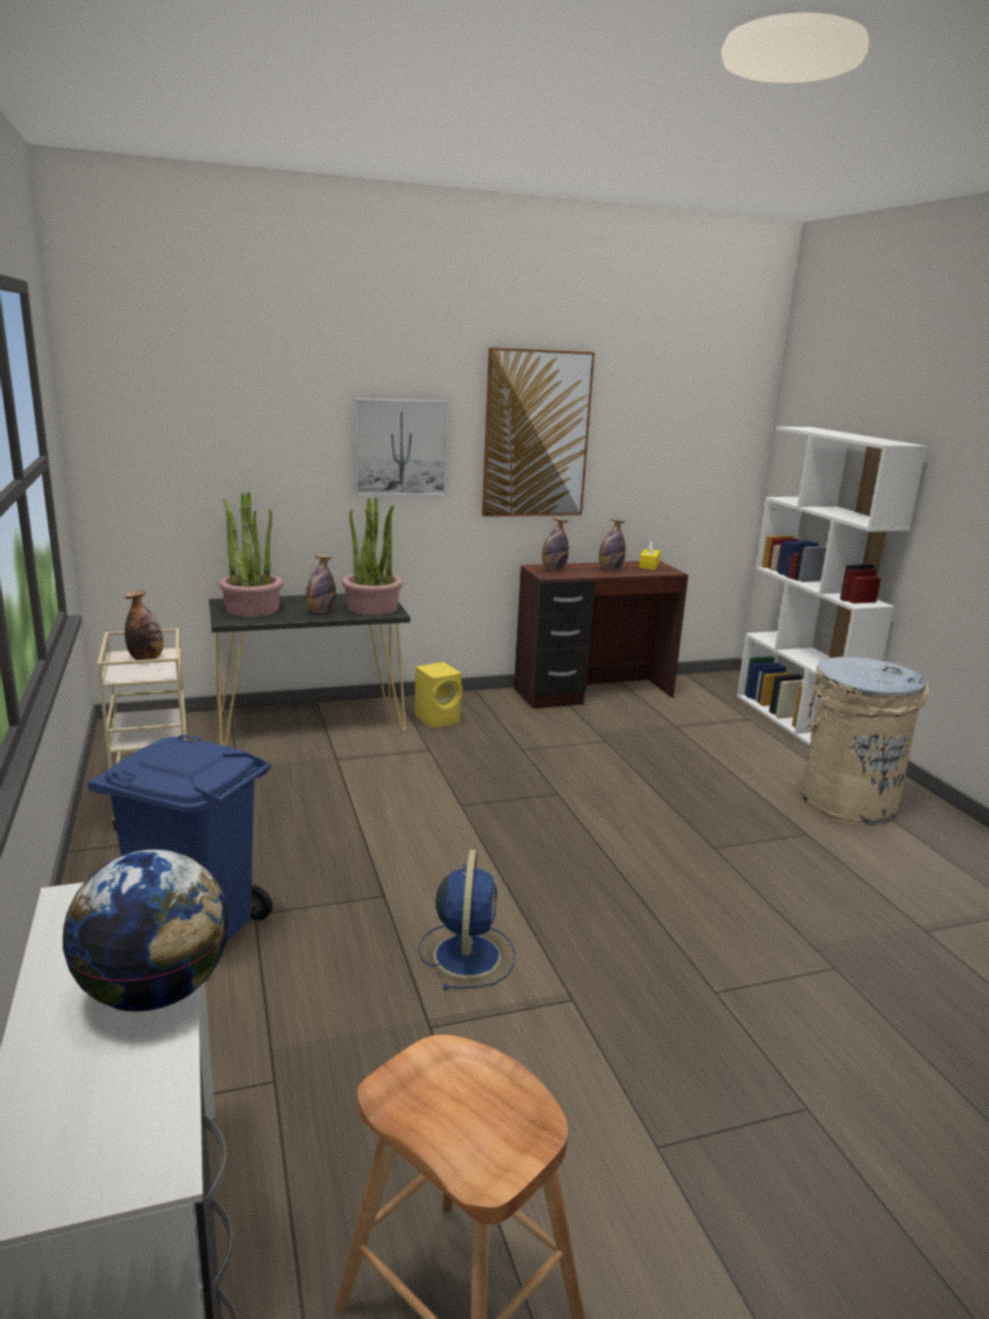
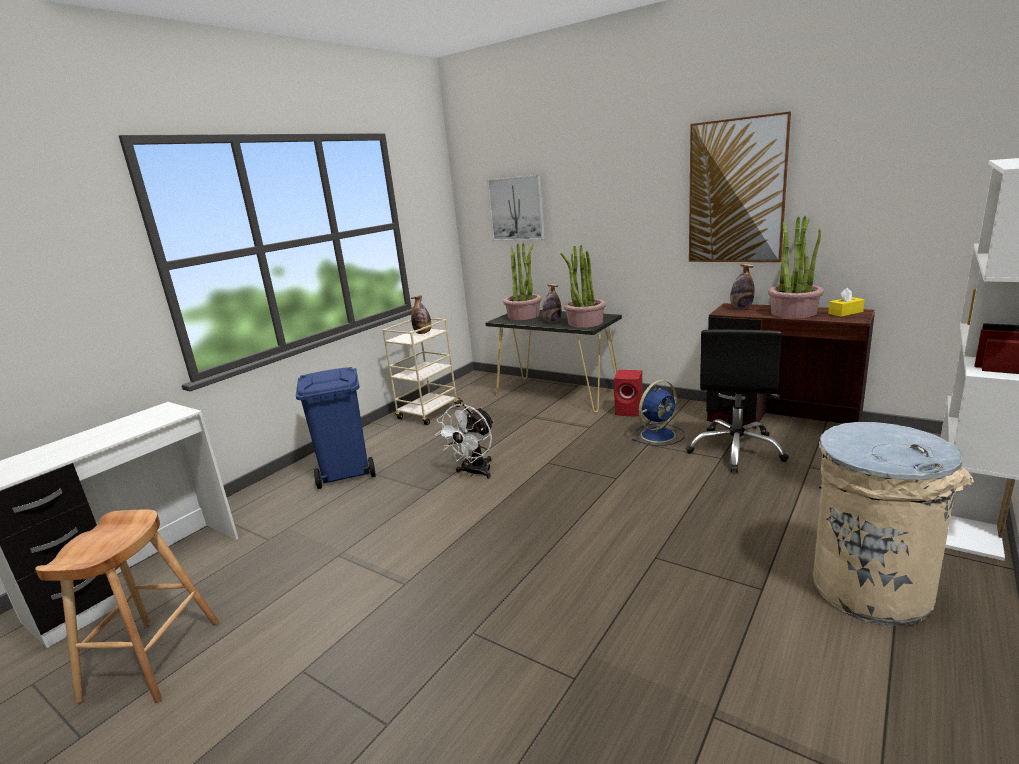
camera: 55 degrees right, 0 degrees up
globe [62,849,230,1012] -> none
picture [354,398,449,496] -> picture moved to [487,175,545,241]
yellow speaker [415,662,462,728] -> red speaker [614,370,643,416]
blue fan [419,850,515,990] -> blue fan moved to [632,380,685,446]
bottle [599,519,626,570] -> potted plant [768,216,824,318]
none -> white fan [436,404,494,479]
none -> black office chair [686,330,789,473]

